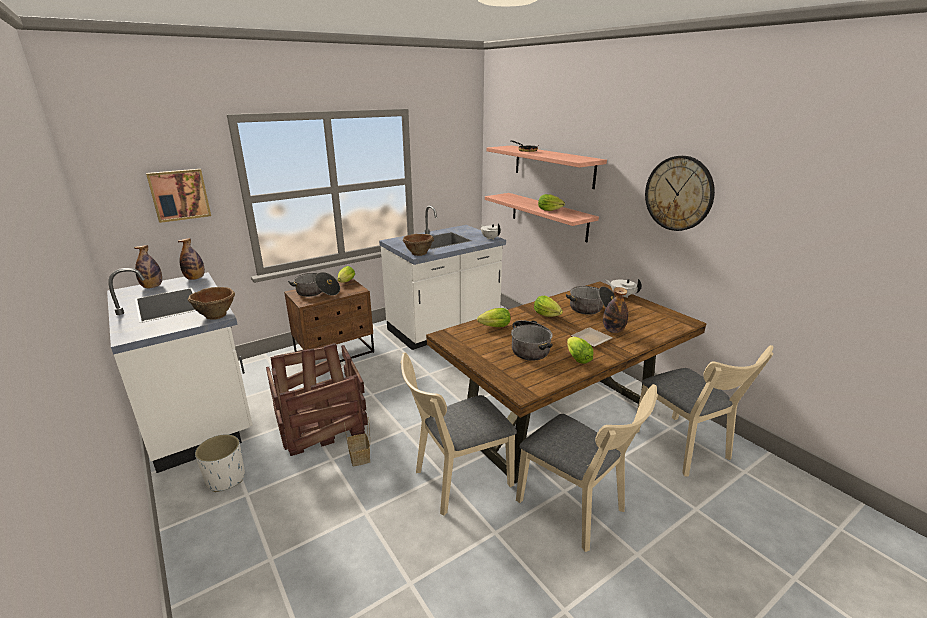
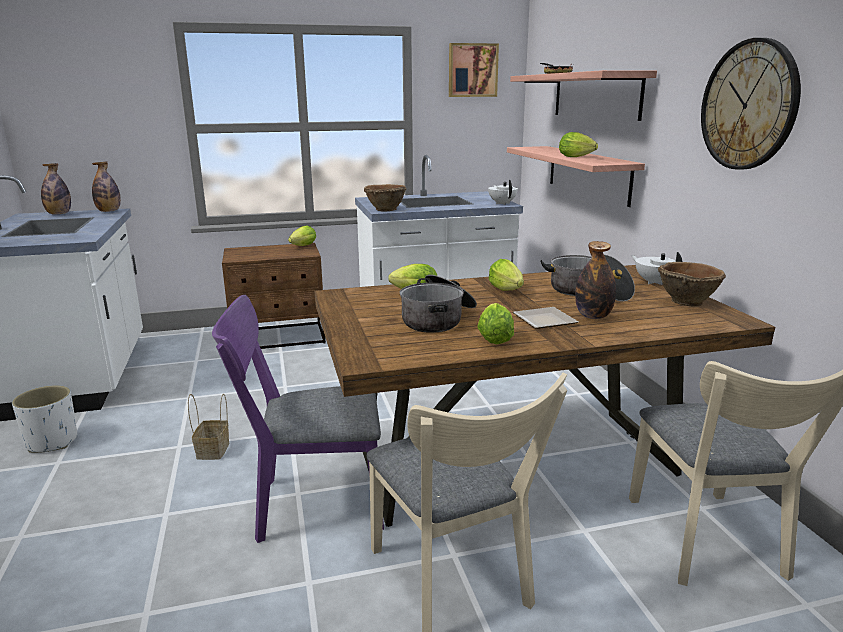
camera: 20 degrees right, 5 degrees down
picture [146,169,211,223] -> picture moved to [449,43,499,97]
brown bowl [188,287,235,320] -> brown bowl moved to [658,262,726,307]
crate [266,343,367,456] -> none
cooking pot [288,272,340,297] -> none
beige chair [401,353,517,516] -> purple chair [212,295,384,543]

